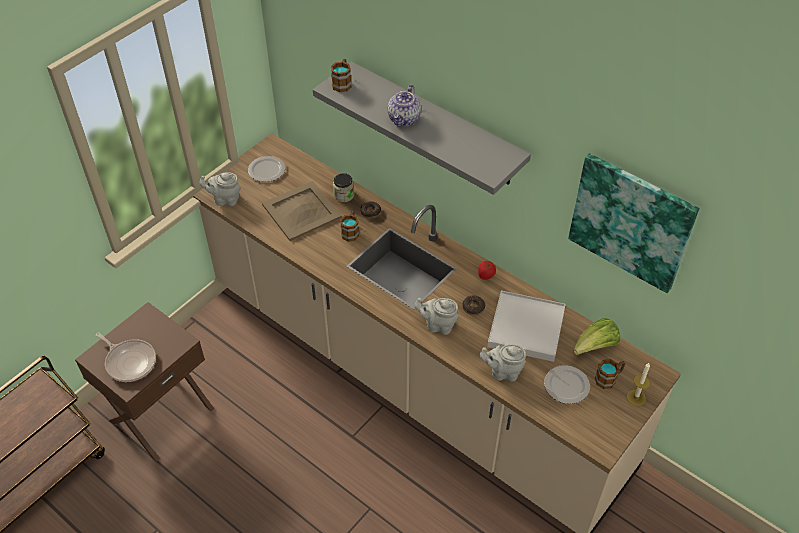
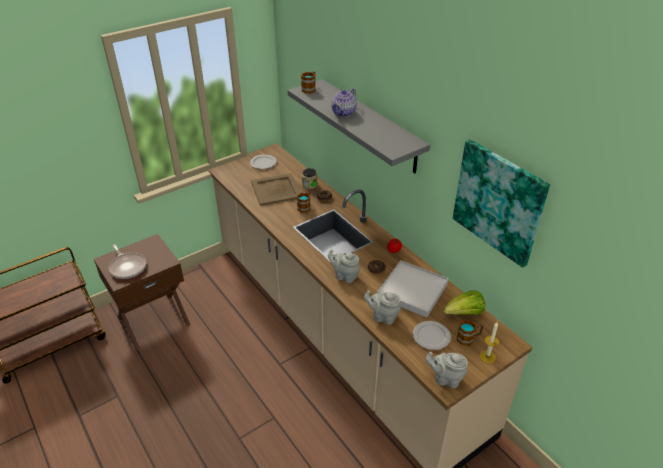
camera: 15 degrees right, 10 degrees down
grey teapot [200,172,241,206] -> grey teapot moved to [426,351,468,388]

